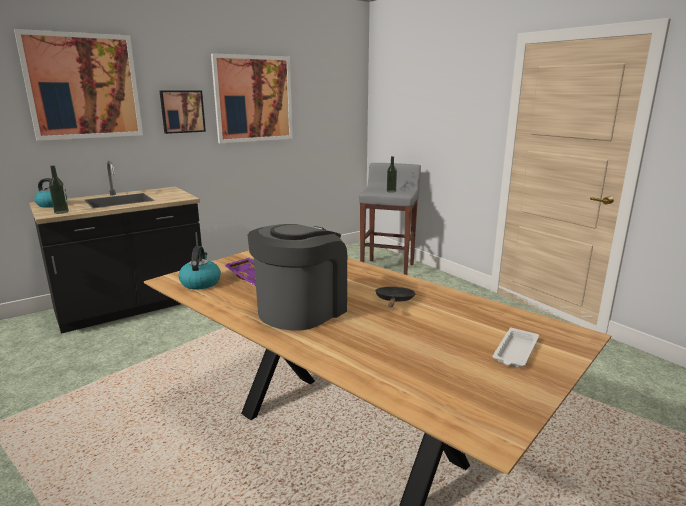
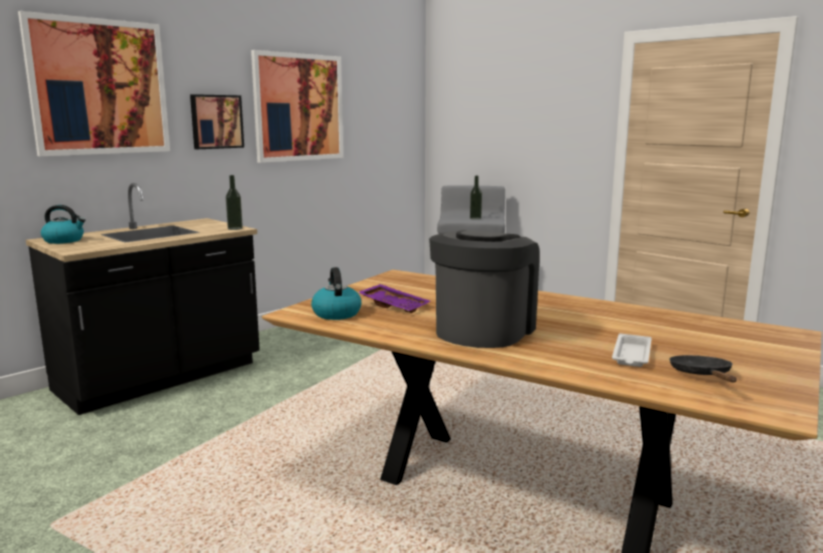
camera: 10 degrees left, 5 degrees down
bottle [49,165,69,214] -> bottle moved to [226,175,243,230]
black frying pan [375,287,416,307] -> black frying pan moved to [669,355,737,382]
white tray [493,328,539,368] -> white tray moved to [612,333,652,367]

